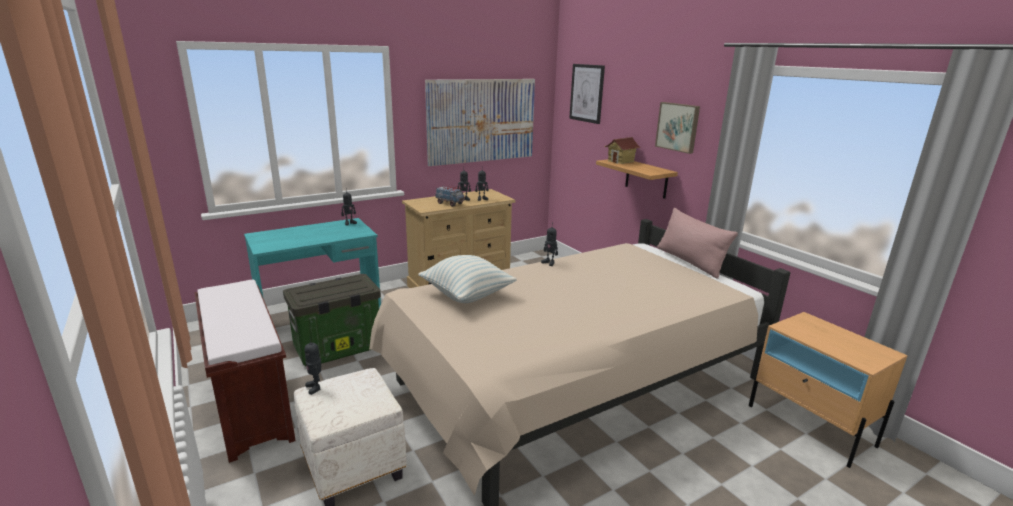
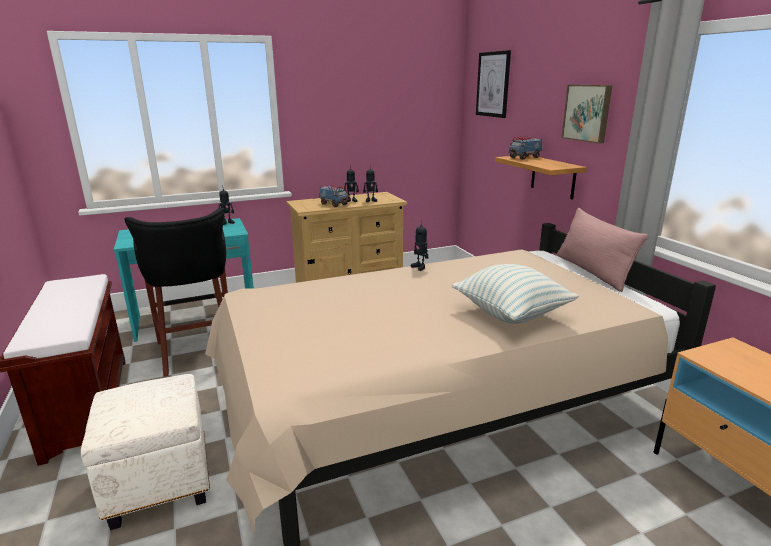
camera: 10 degrees right, 0 degrees up
storage box [283,274,381,366] -> black stool [124,208,228,377]
toy robot [305,340,321,395] -> none
pillow [418,255,517,303] -> pillow moved to [452,264,579,324]
picture [425,79,535,166] -> none
toy house [604,137,641,164] -> toy truck [508,136,542,160]

